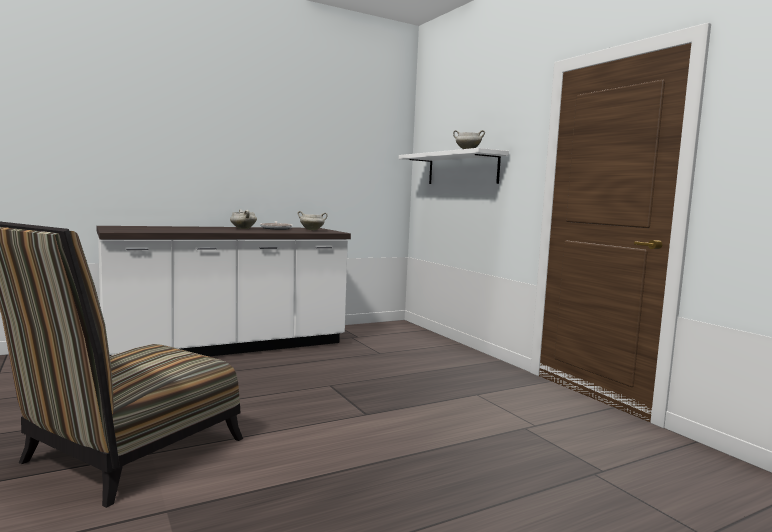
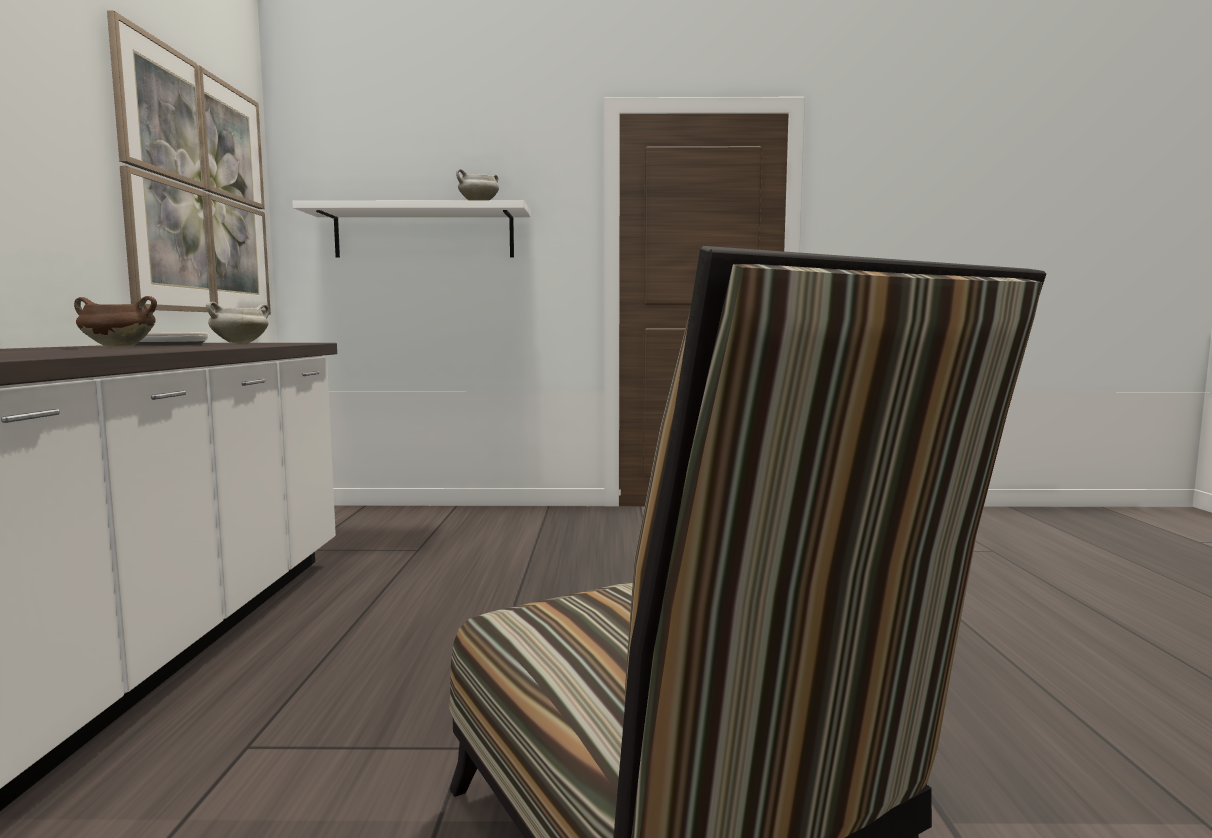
camera: 60 degrees left, 0 degrees up
white cooking pot [230,209,257,229] -> brown cooking pot [74,296,157,347]
none -> picture [107,10,271,315]

